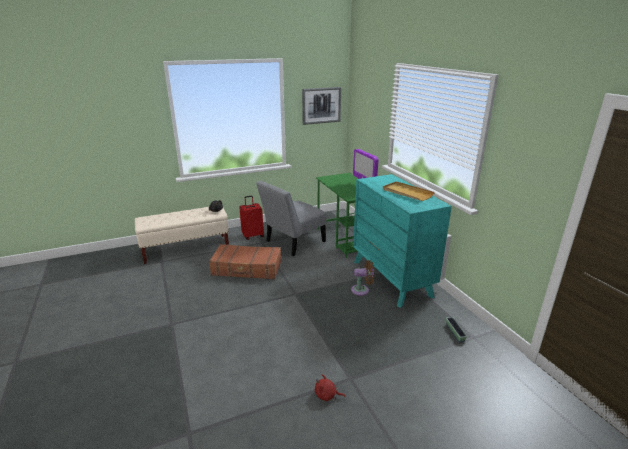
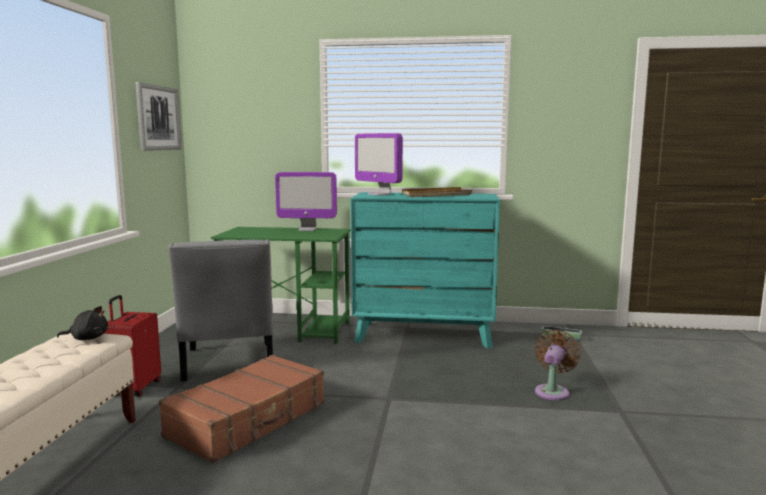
camera: 60 degrees left, 15 degrees down
red plush toy [315,374,345,401] -> none
brown fan [351,260,374,296] -> brown fan moved to [535,329,581,401]
none -> monitor [355,133,403,196]

